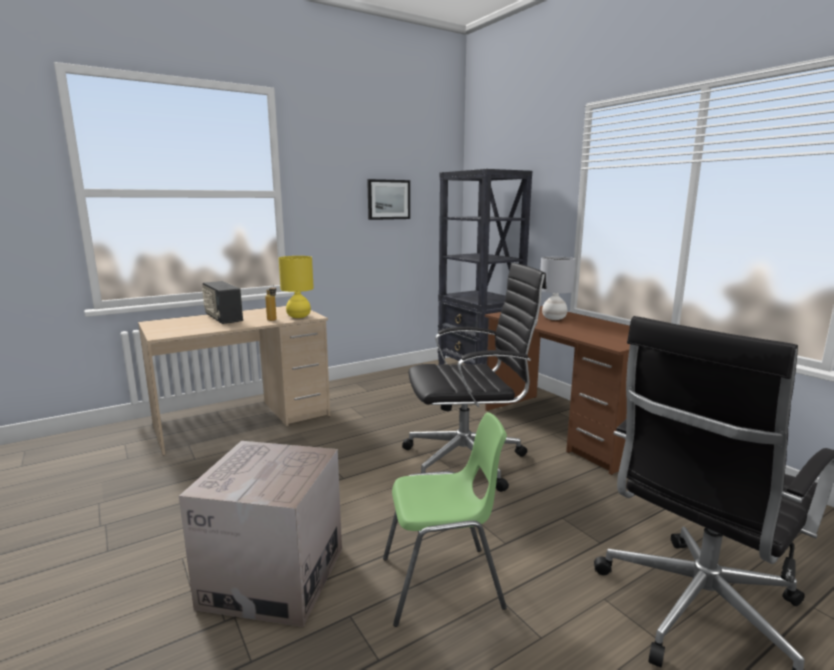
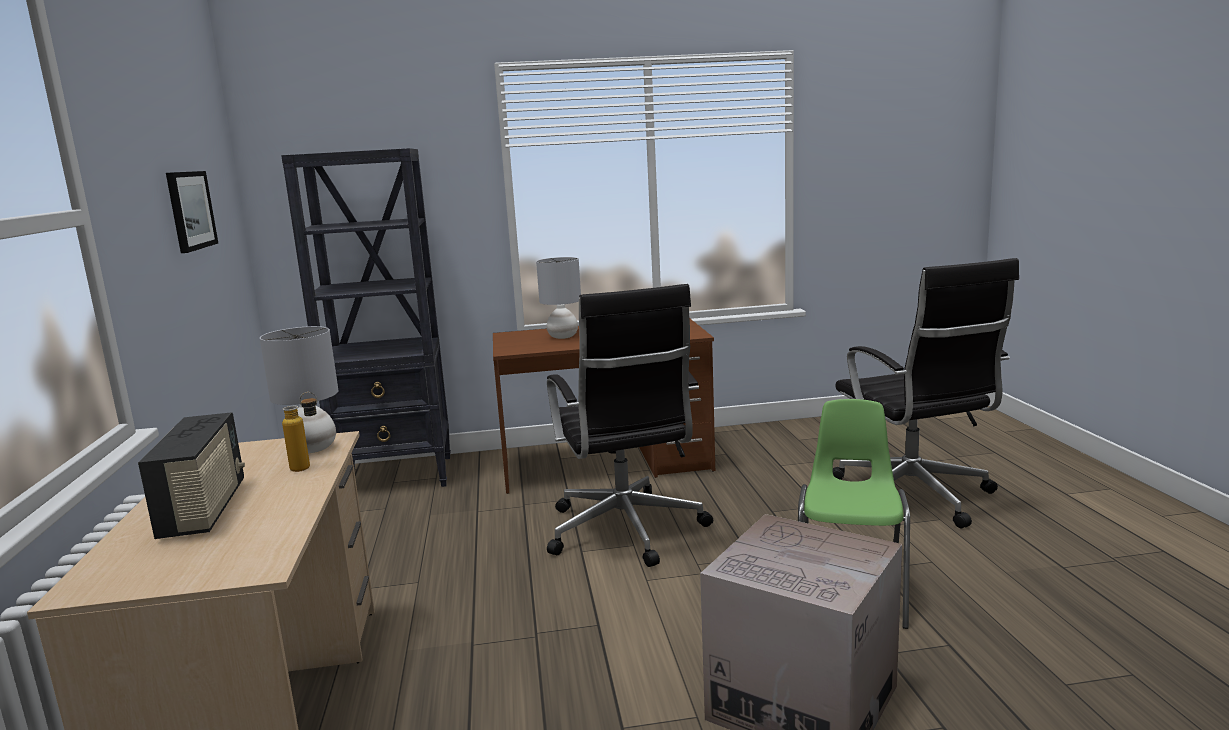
camera: 65 degrees left, 0 degrees up
radio [202,281,243,324] -> radio turned 90 degrees counterclockwise [138,412,245,539]
yellow table lamp [278,256,314,318] -> grey table lamp [260,326,339,453]
black office chair [402,263,547,492] -> black office chair turned 150 degrees clockwise [547,284,713,567]

